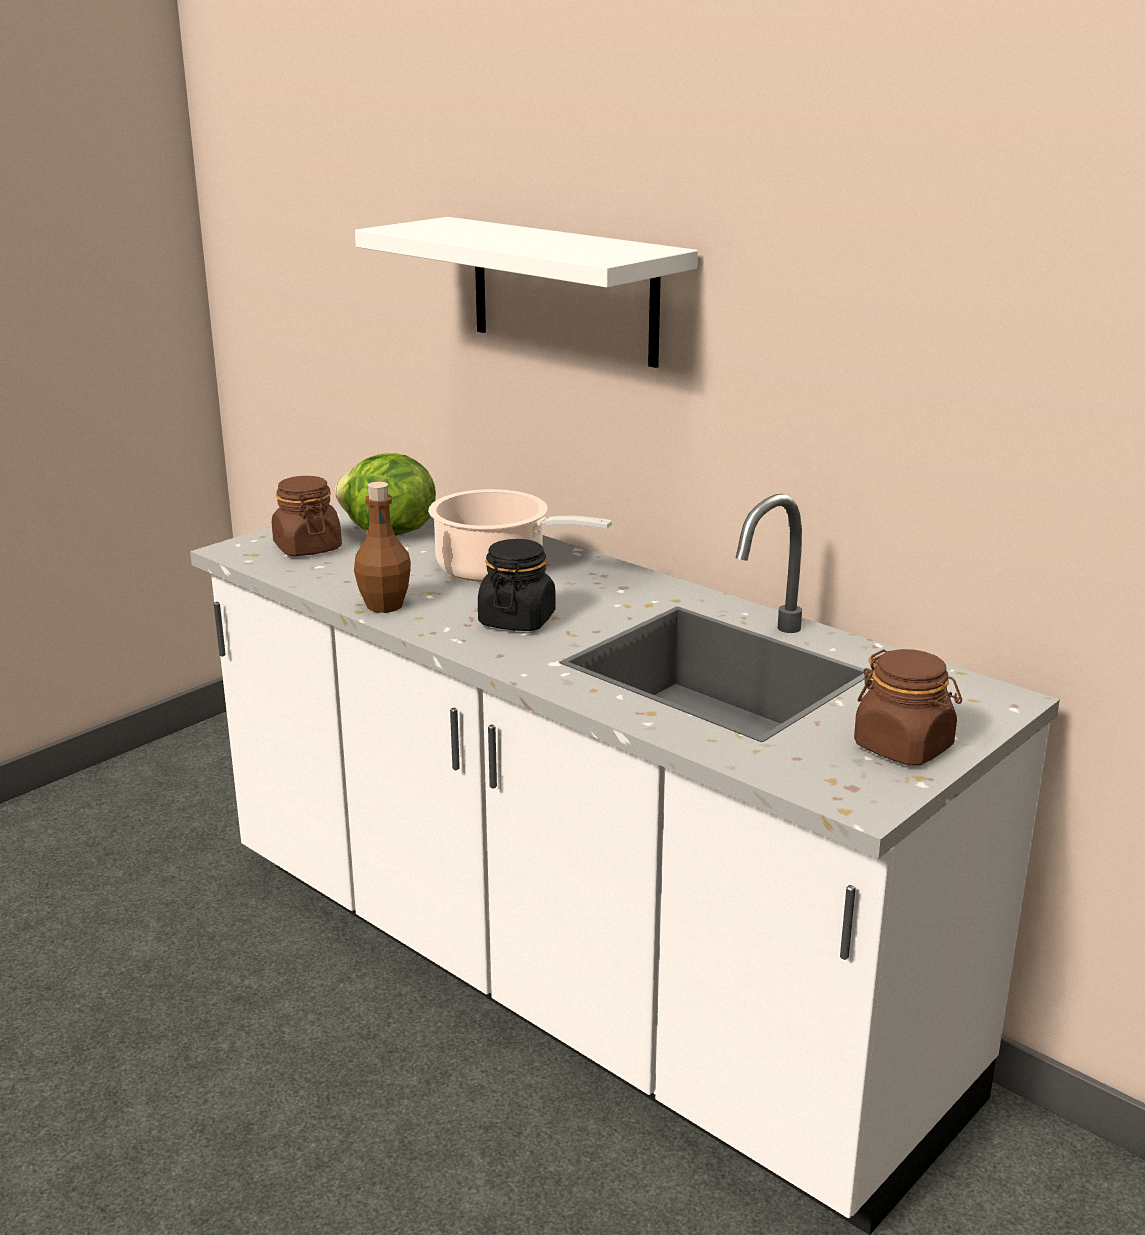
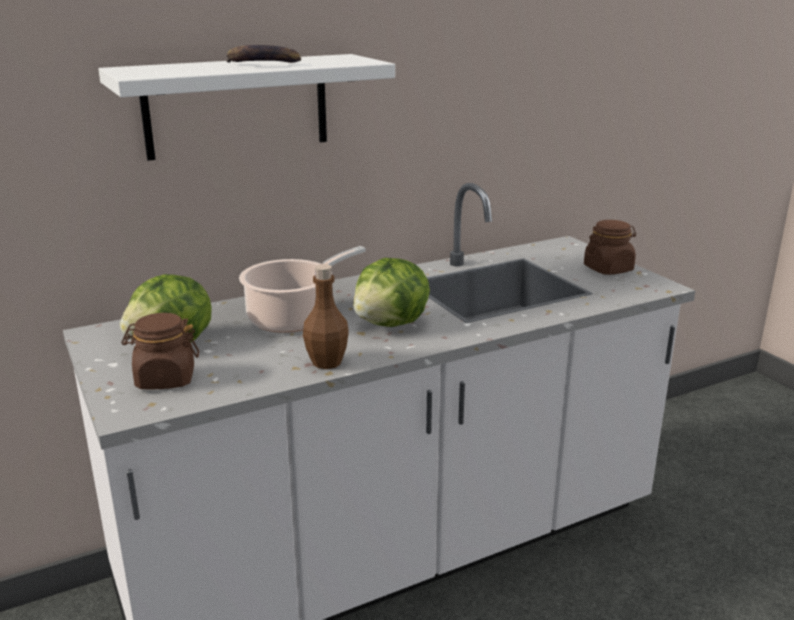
camera: 70 degrees left, 0 degrees up
black jar [478,539,556,631] -> lettuce [353,258,430,327]
none -> banana [226,45,301,63]

